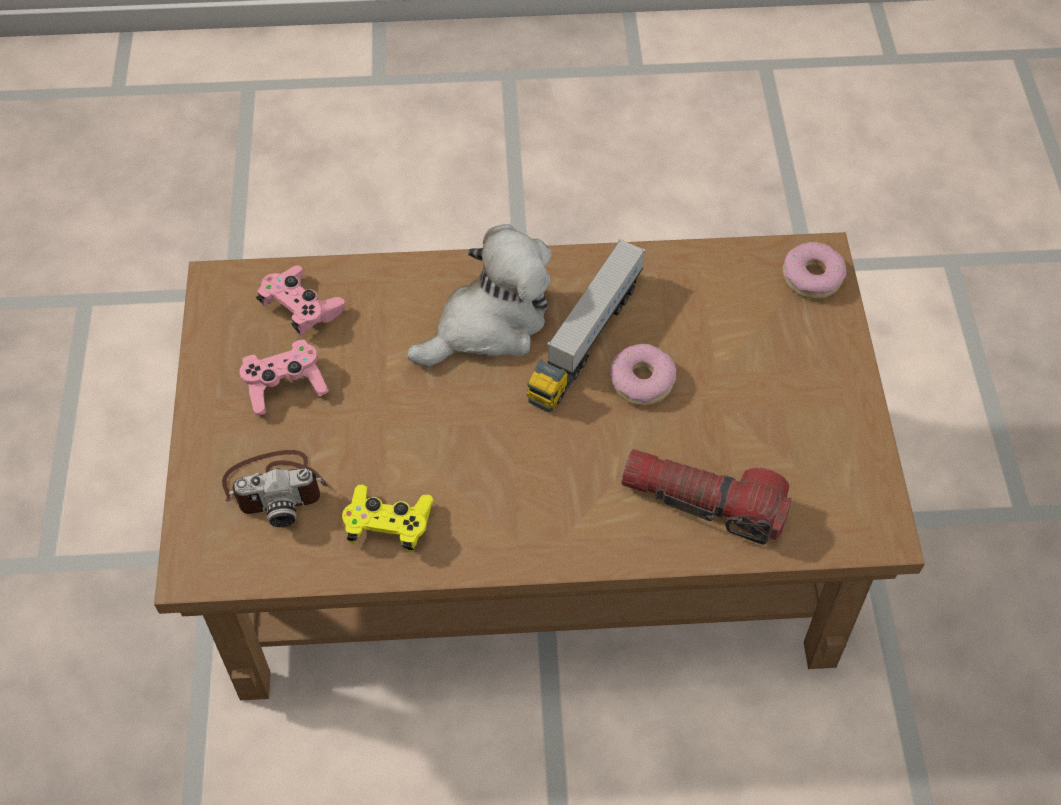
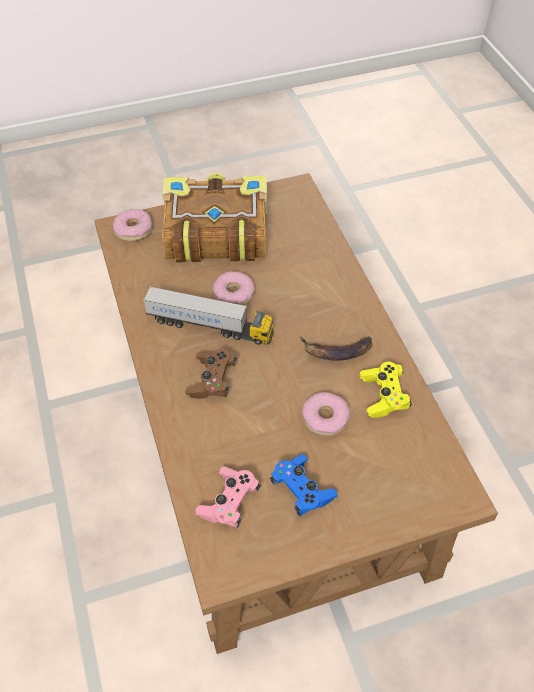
camera: 105 degrees left, 5 degrees down
camera [222,450,328,527] -> none
pink game controller [239,339,329,416] -> blue game controller [270,454,337,516]
plush toy [407,224,552,367] -> brown game controller [186,348,237,399]
flashlight [621,449,792,544] -> none
none -> book [162,173,267,262]
none -> banana [300,337,373,361]
none -> donut [302,392,350,436]

